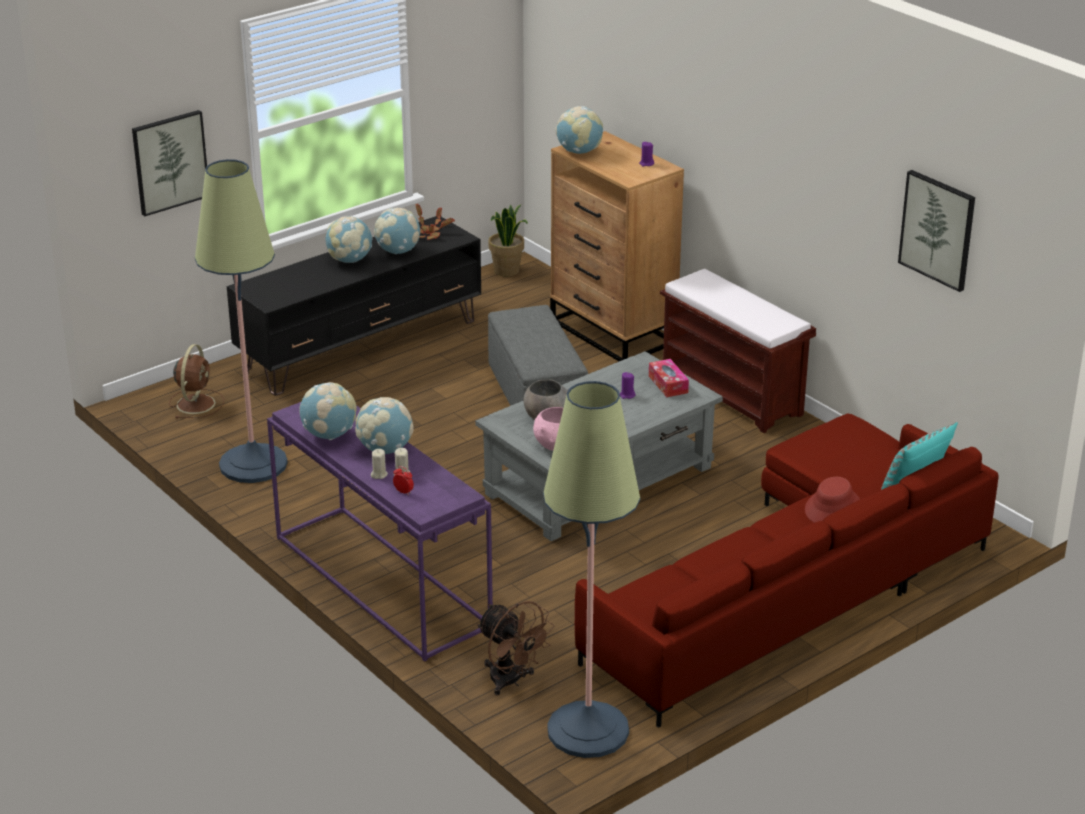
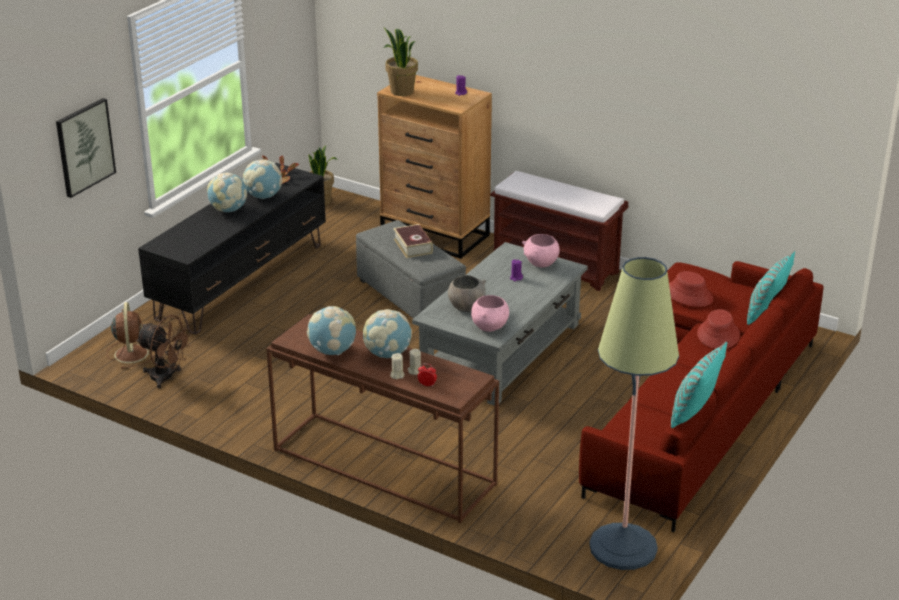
camera: 20 degrees left, 0 degrees up
floor lamp [195,159,288,483] -> none
purple console table [267,402,493,662] -> brown console table [266,314,499,523]
brown fan [477,601,554,695] -> brown fan moved to [136,315,192,389]
globe [555,106,603,154] -> potted plant [384,28,418,96]
tissue box [649,359,689,397] -> pink bowl [522,234,560,267]
picture [898,170,975,292] -> none
none -> book [393,224,433,258]
none -> red hat [669,271,713,307]
none -> turquoise pillow [671,342,727,428]

